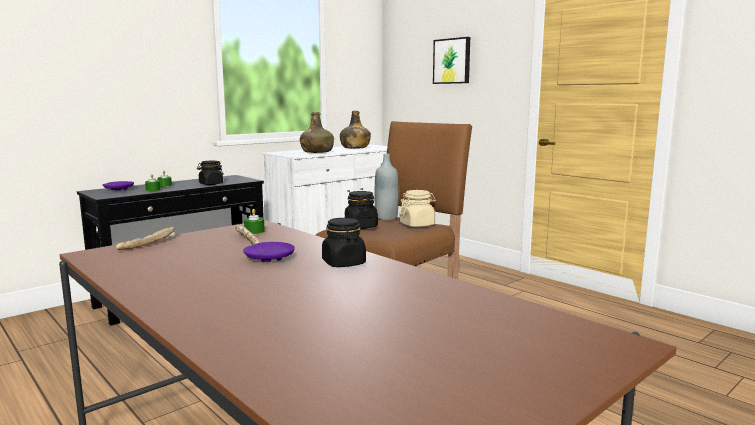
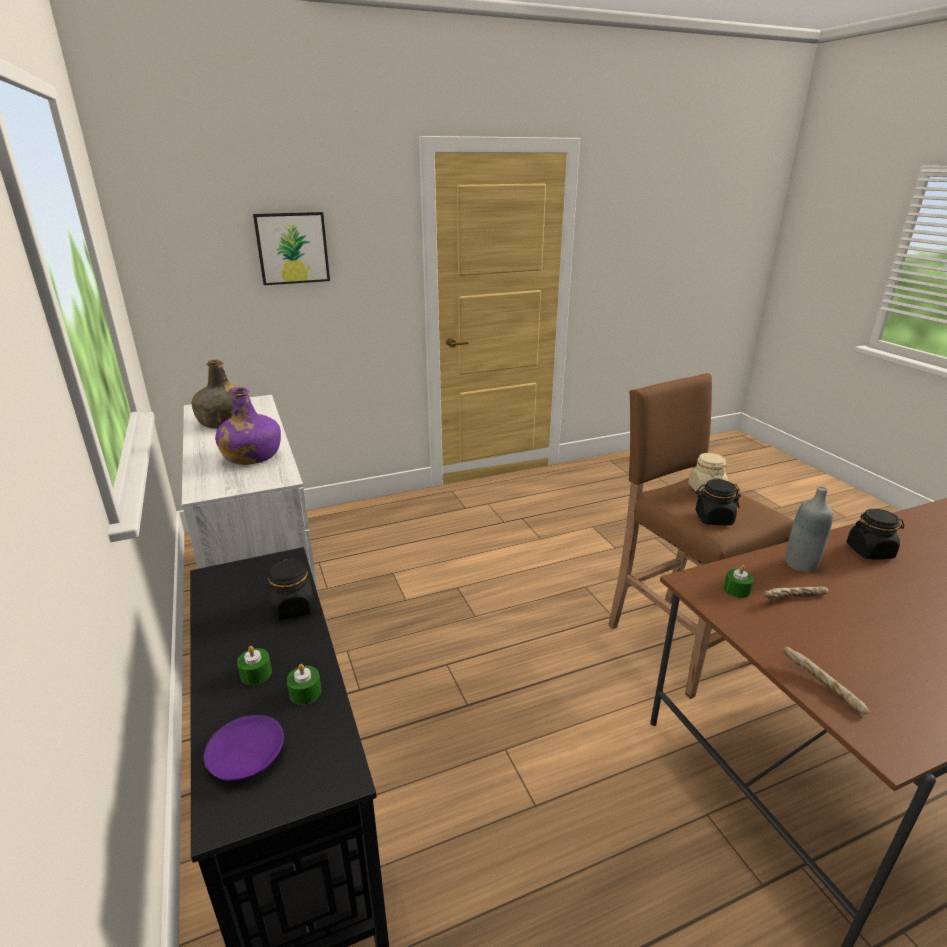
camera: 70 degrees left, 15 degrees up
purple plate [243,242,295,262] -> none
green bottle [300,112,334,153] -> purple bottle [215,387,281,465]
grey bottle [375,154,399,220] -> grey bottle moved to [786,487,833,572]

